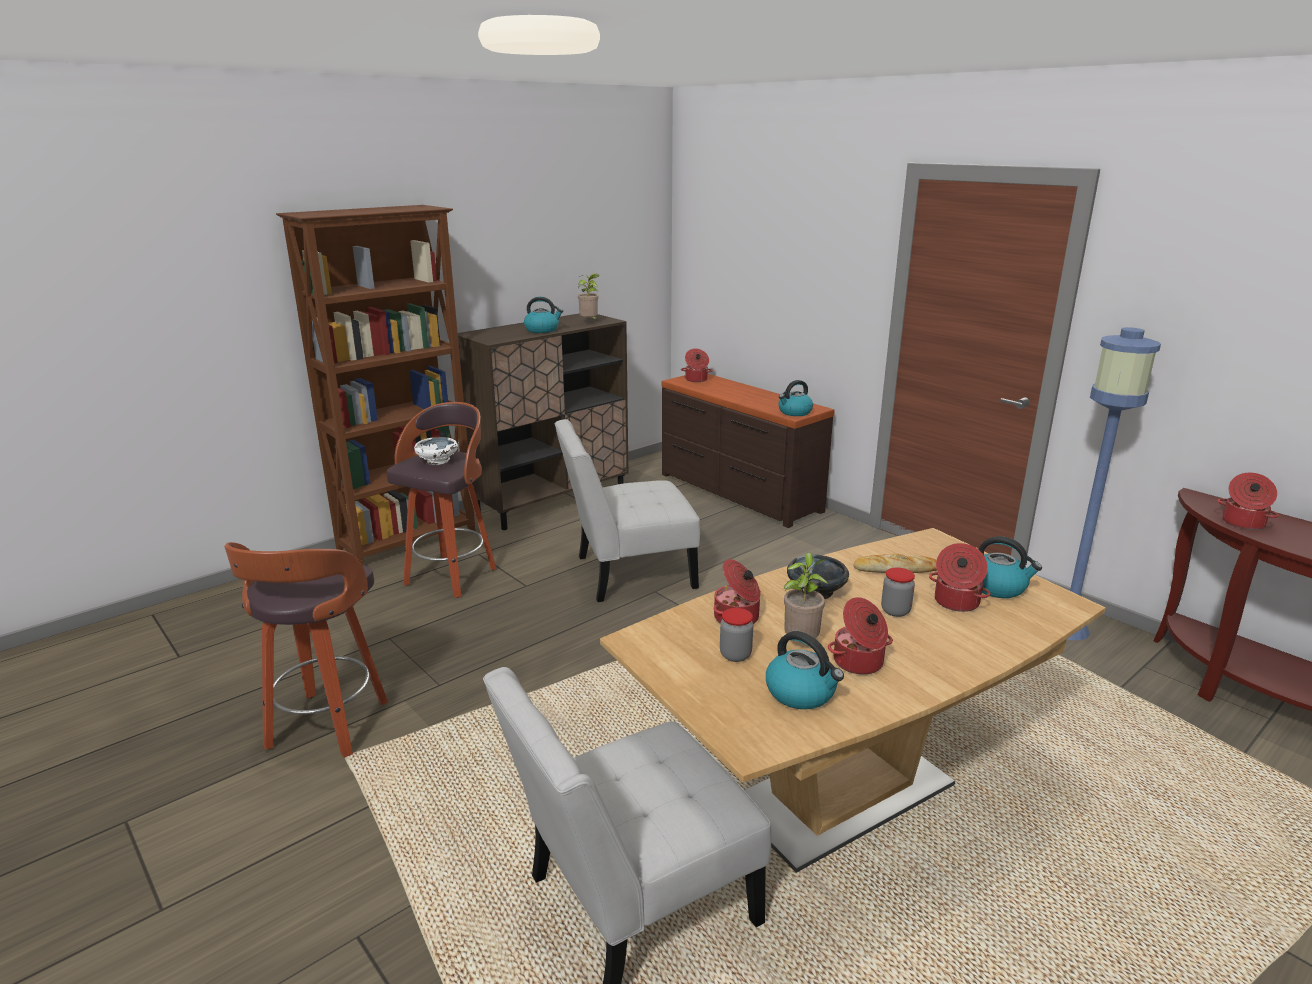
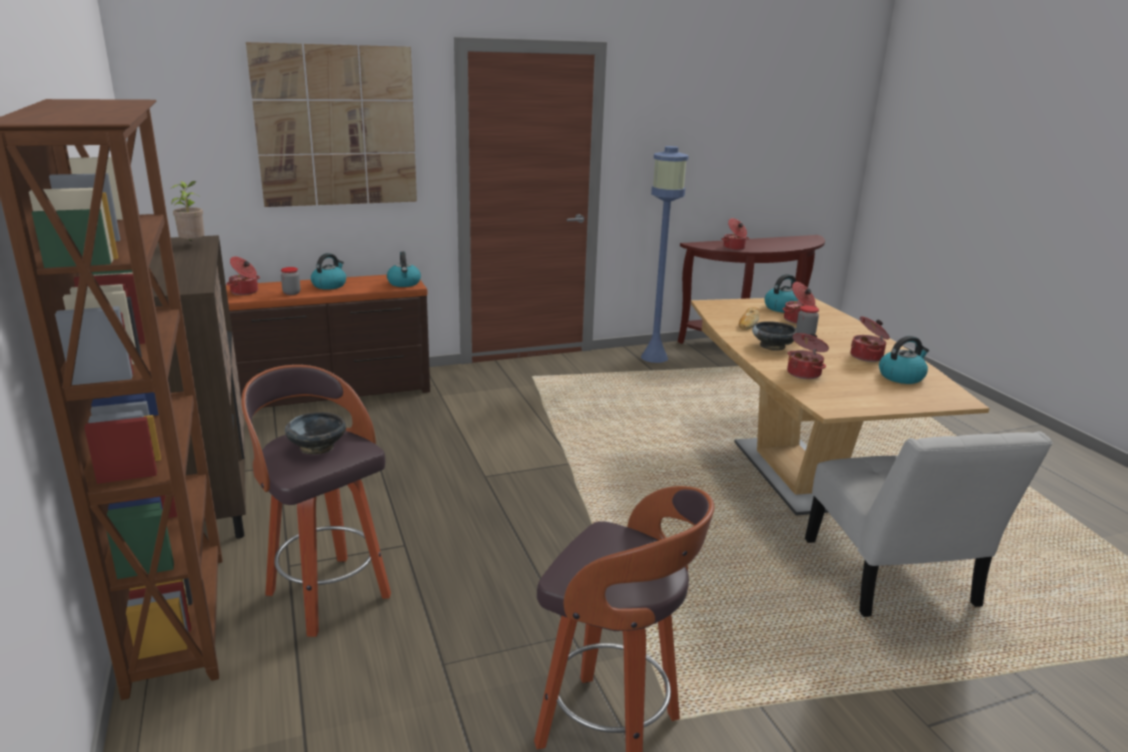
camera: 70 degrees left, 0 degrees up
white bowl [414,437,458,465] -> black bowl [285,412,346,455]
kettle [524,297,563,333] -> kettle moved to [311,253,346,290]
white chair [555,419,700,602] -> none
jar [720,608,753,662] -> jar moved to [281,267,301,295]
potted plant [784,552,828,638] -> none
none -> picture [246,42,417,207]

